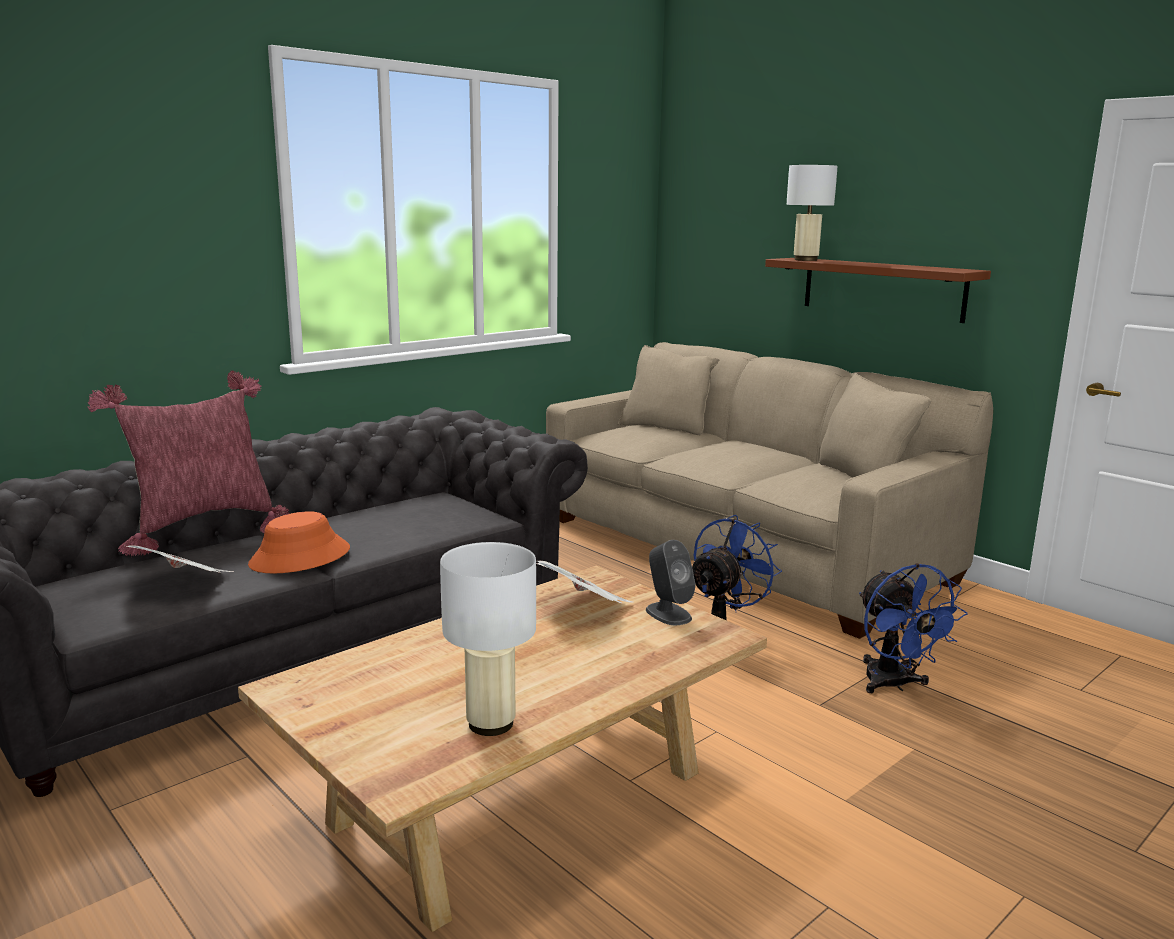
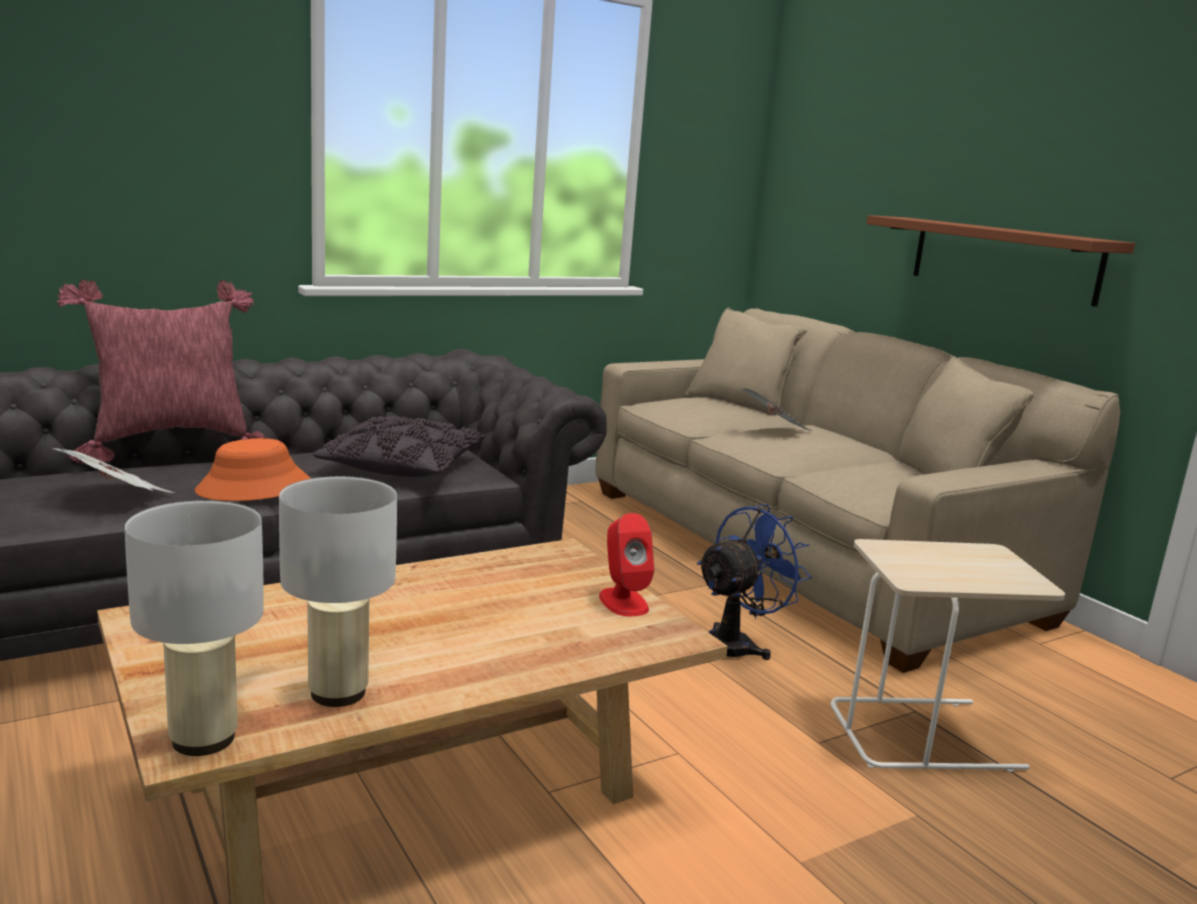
camera: 10 degrees right, 0 degrees up
newspaper [536,561,633,603] -> newspaper moved to [741,388,812,431]
grey speaker [646,540,696,625] -> red speaker [599,513,654,616]
white table lamp [787,165,837,261] -> white table lamp moved to [125,500,264,756]
blue fan [859,563,968,693] -> beige side table [830,539,1065,772]
none -> black pillow [312,416,485,477]

